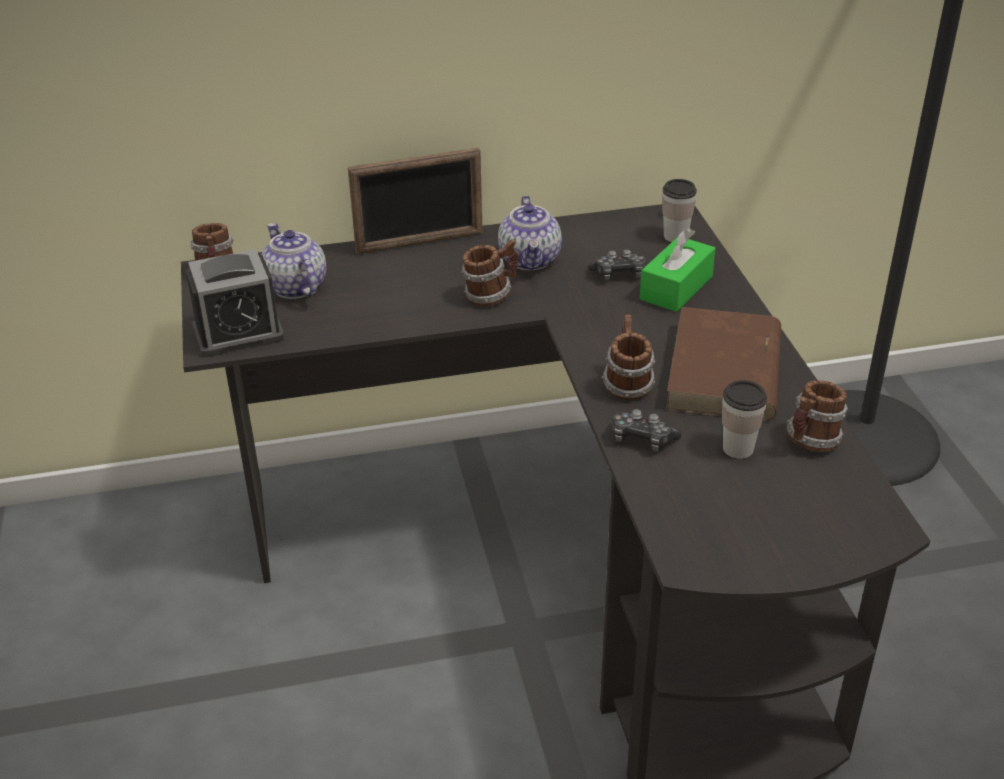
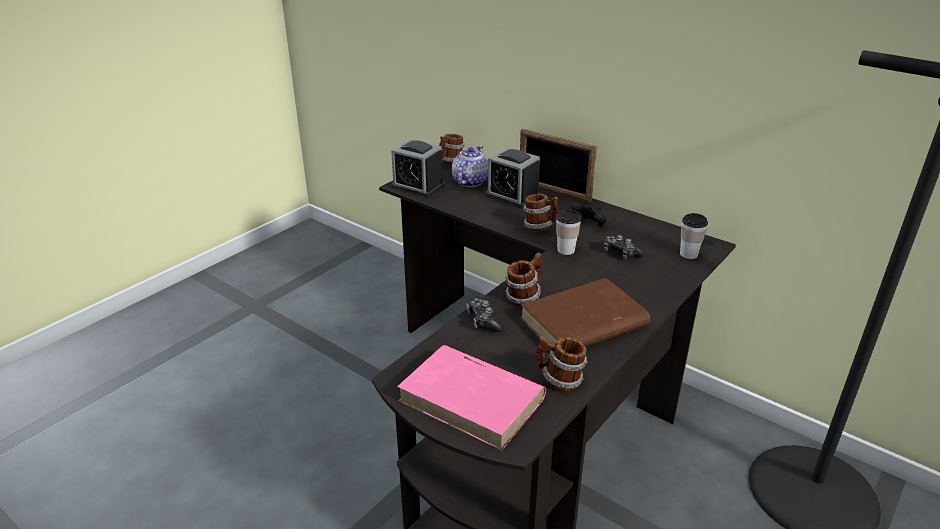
camera: 50 degrees right, 5 degrees down
teapot [498,196,562,270] -> black game controller [571,202,607,227]
green tissue box [640,228,715,312] -> none
cup [722,380,767,459] -> cup moved to [556,210,581,255]
none -> pink book [397,345,546,451]
none -> alarm clock [485,148,540,208]

